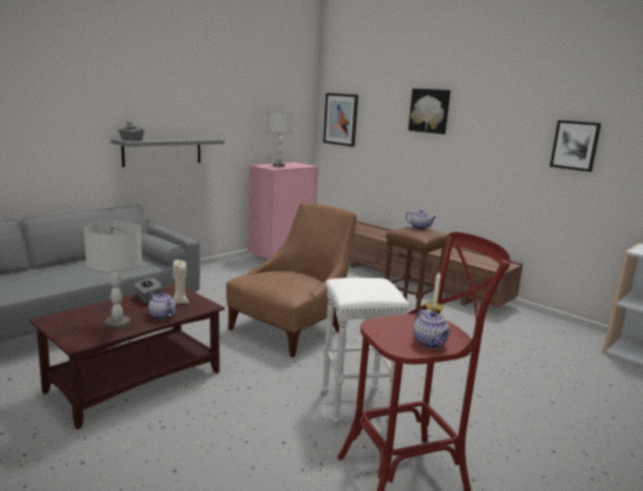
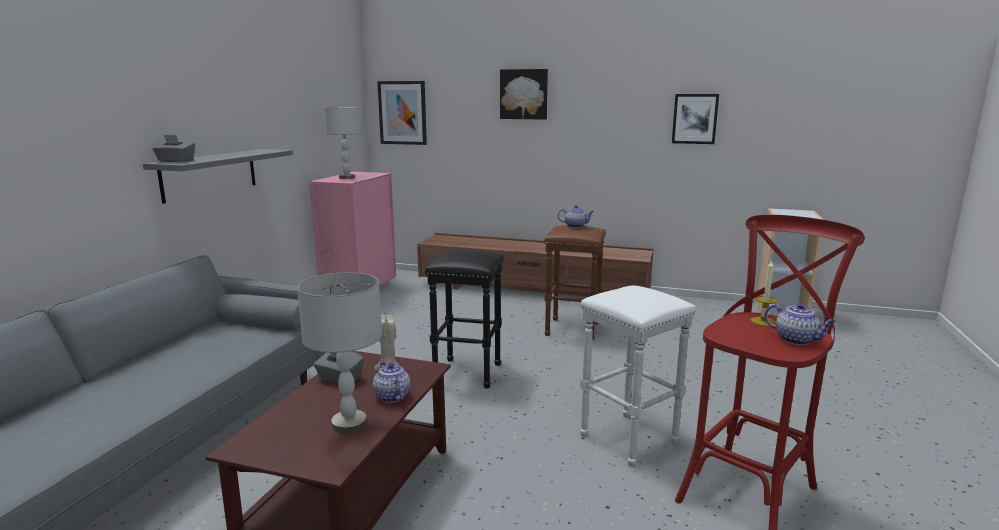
camera: 25 degrees left, 0 degrees up
teapot [148,292,176,320] -> teapot turned 45 degrees clockwise [373,361,411,403]
brown armchair [226,202,357,357] -> black stool [425,250,504,389]

